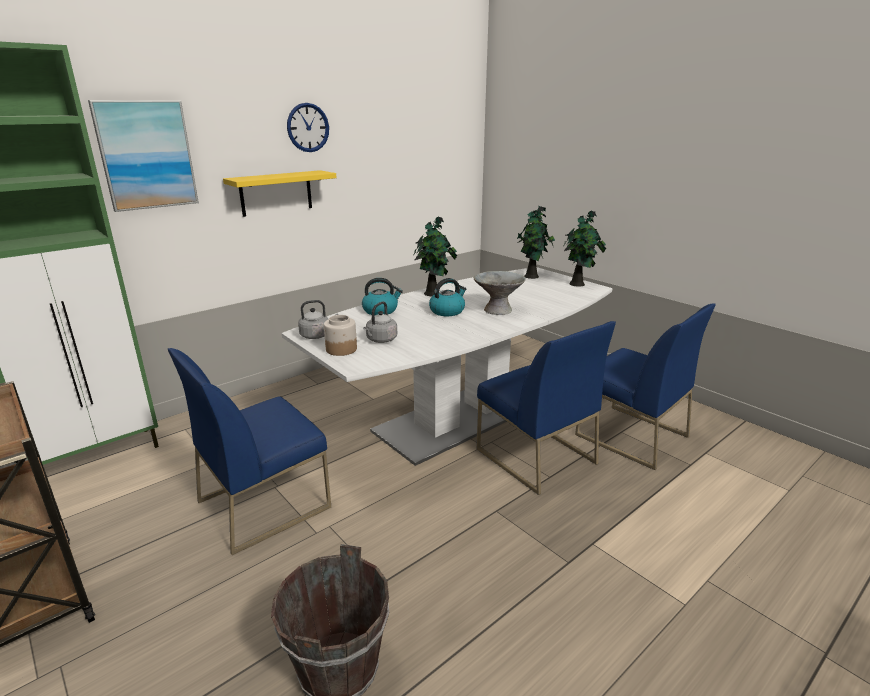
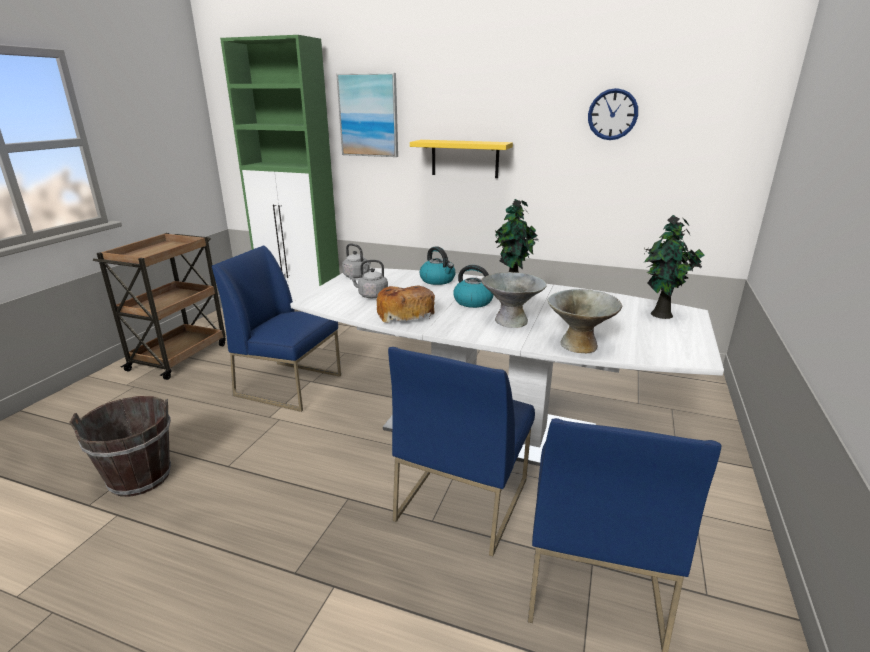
camera: 60 degrees right, 0 degrees up
wall clock [287,103,329,152] -> wall clock moved to [588,88,638,140]
jar [324,315,357,356] -> none
potted plant [564,211,606,287] -> none
none -> bread [377,286,435,323]
none -> grey bowl [548,289,622,353]

